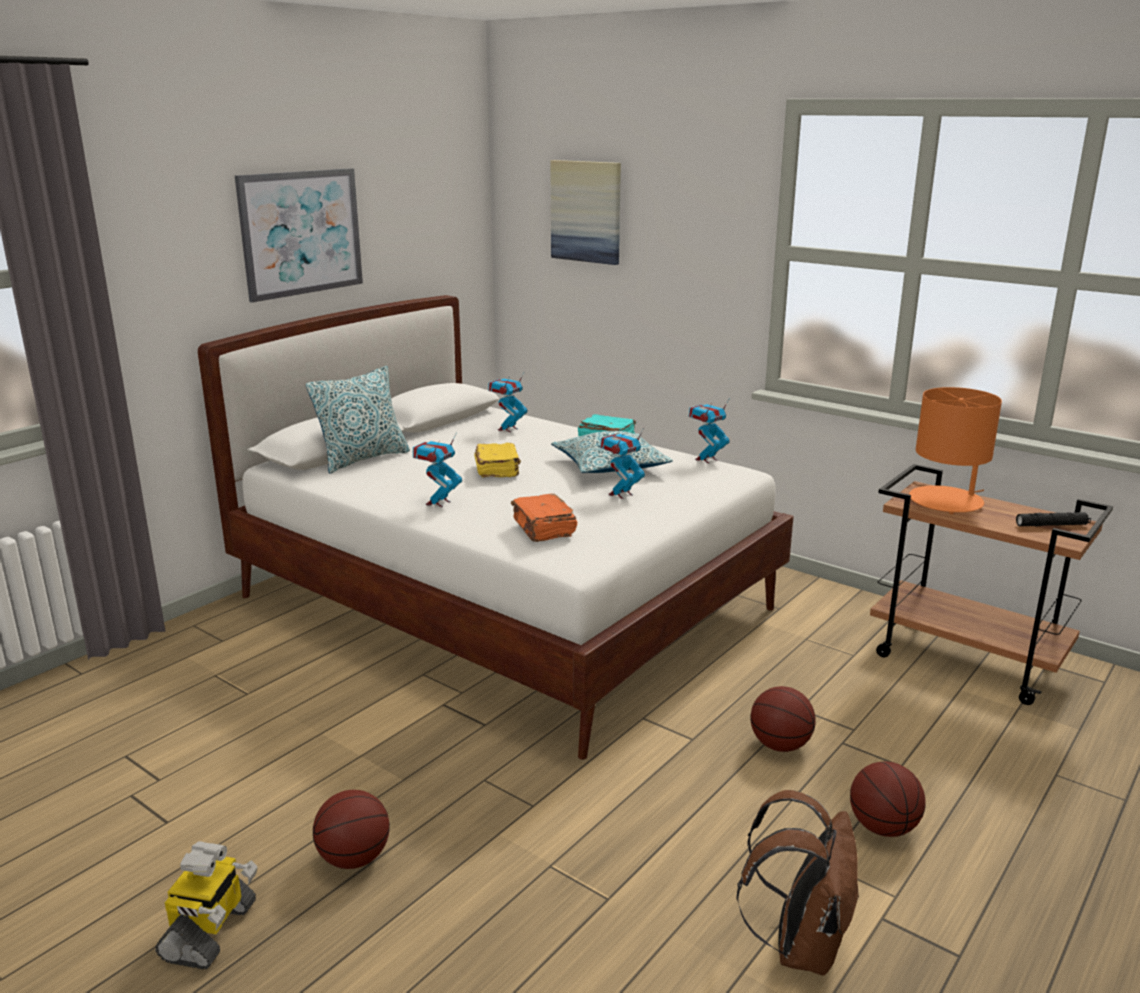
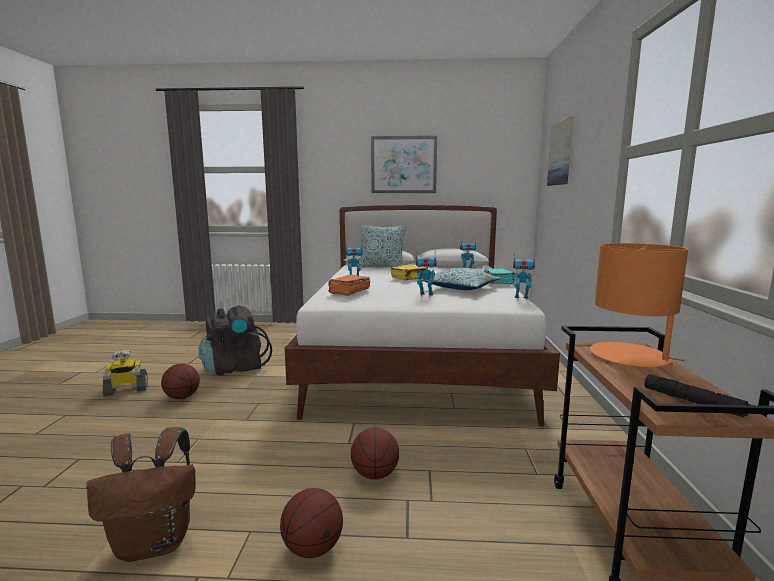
camera: 55 degrees right, 10 degrees down
none -> black backpack [198,306,272,376]

